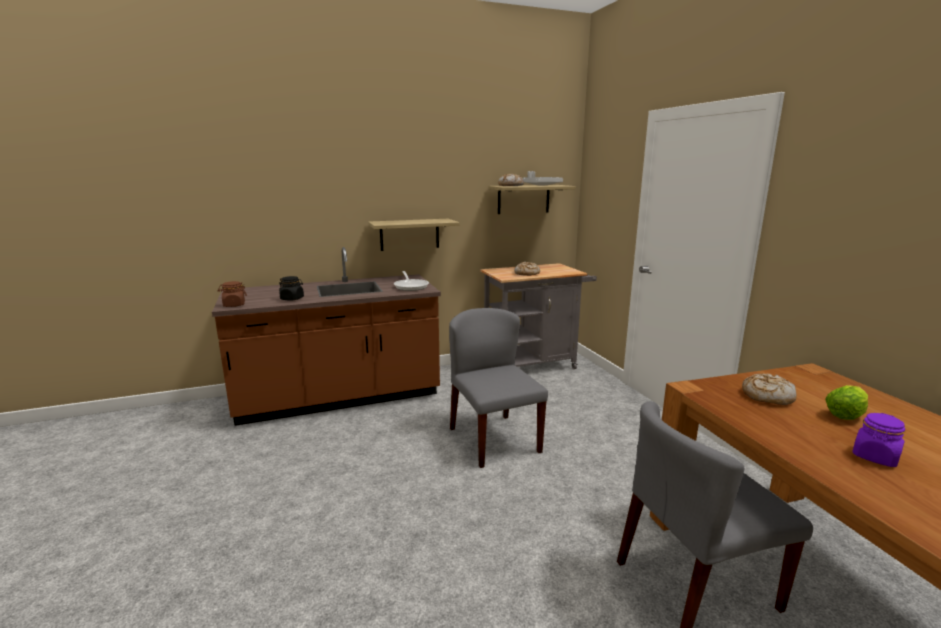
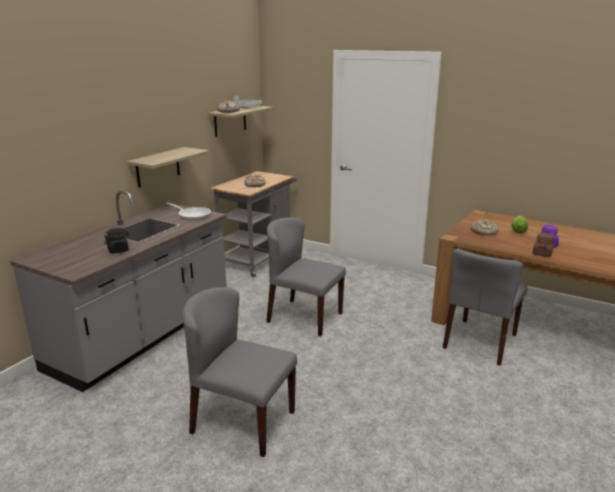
camera: 40 degrees left, 5 degrees up
brown counter [212,247,441,426] -> grey counter [10,190,227,392]
brown jar [218,281,247,307] -> brown jar moved to [533,233,554,257]
none -> grey chair [182,287,297,457]

